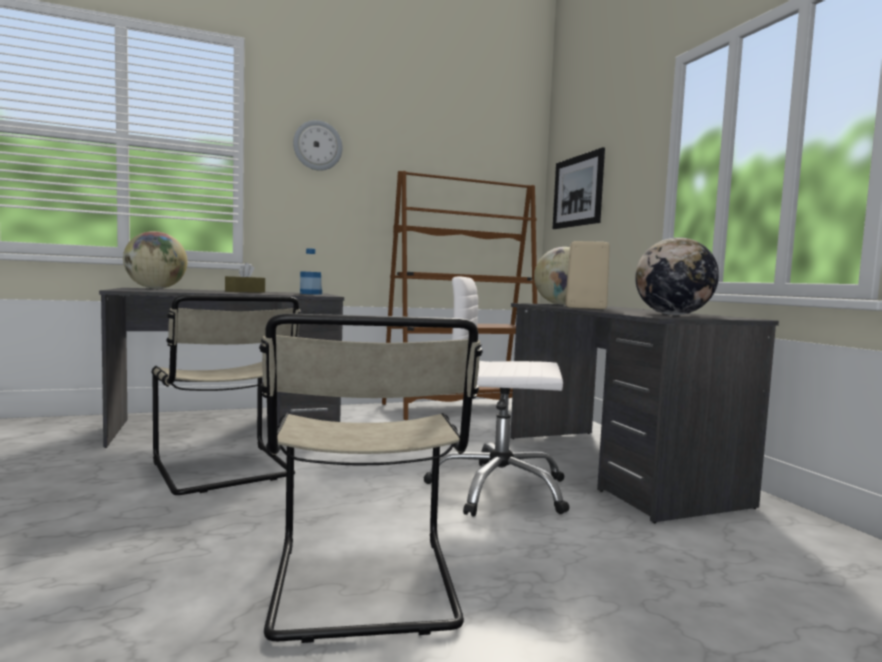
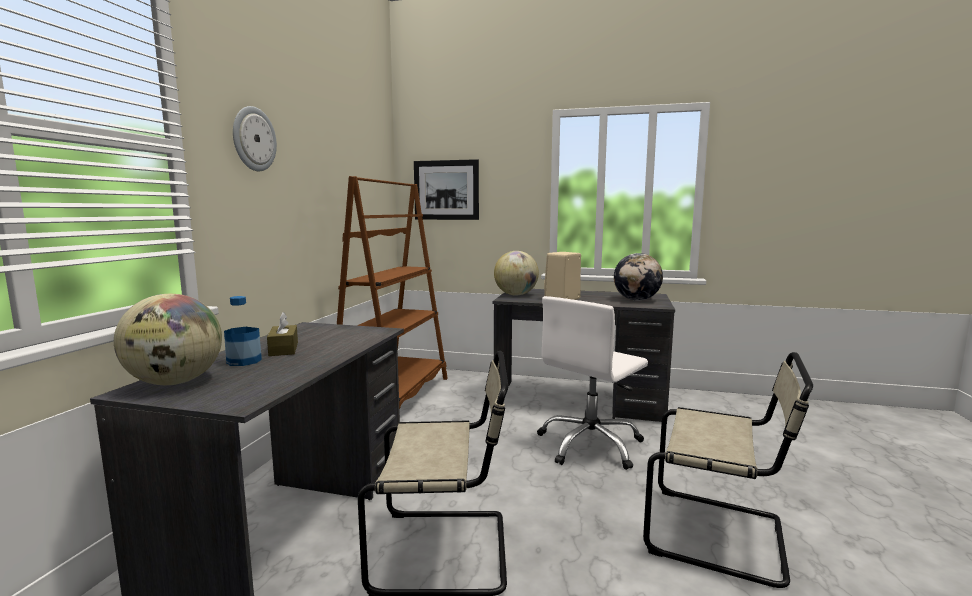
camera: 55 degrees left, 5 degrees up
bottle [300,248,322,294] -> bottle moved to [224,296,262,366]

